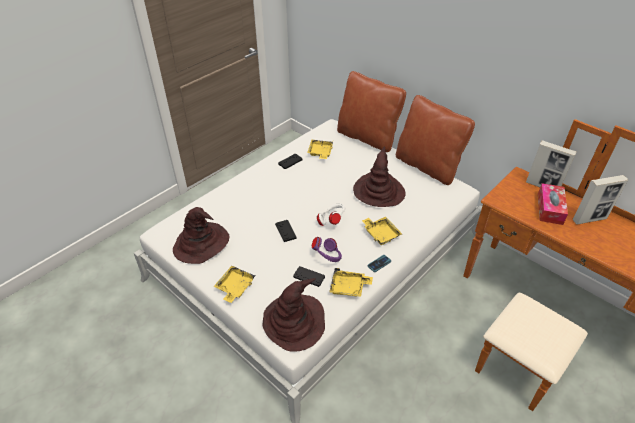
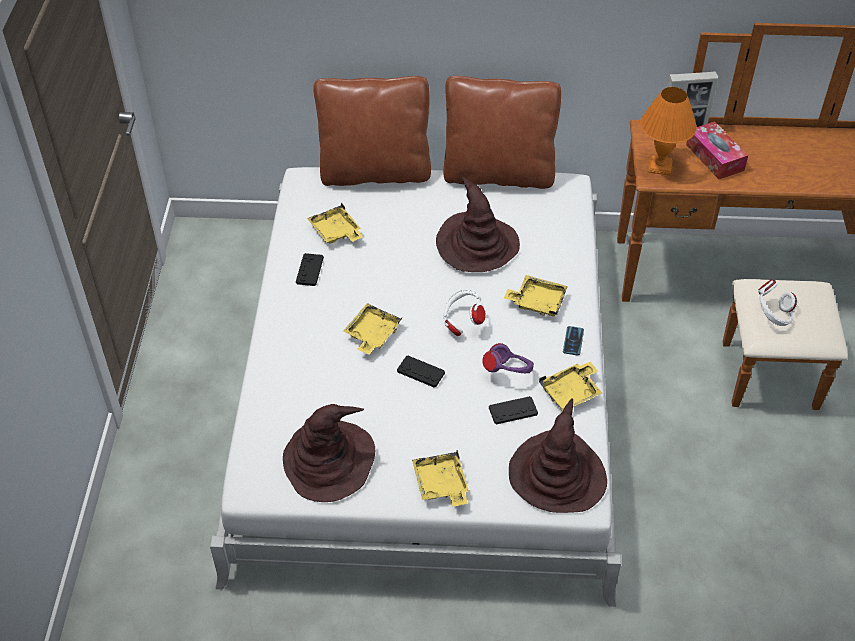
camera: 40 degrees left, 5 degrees up
picture frame [573,175,628,224] -> none
none -> yellow tray [343,303,402,354]
none -> orange table lamp [640,87,697,176]
none -> white headphones [758,279,797,326]

